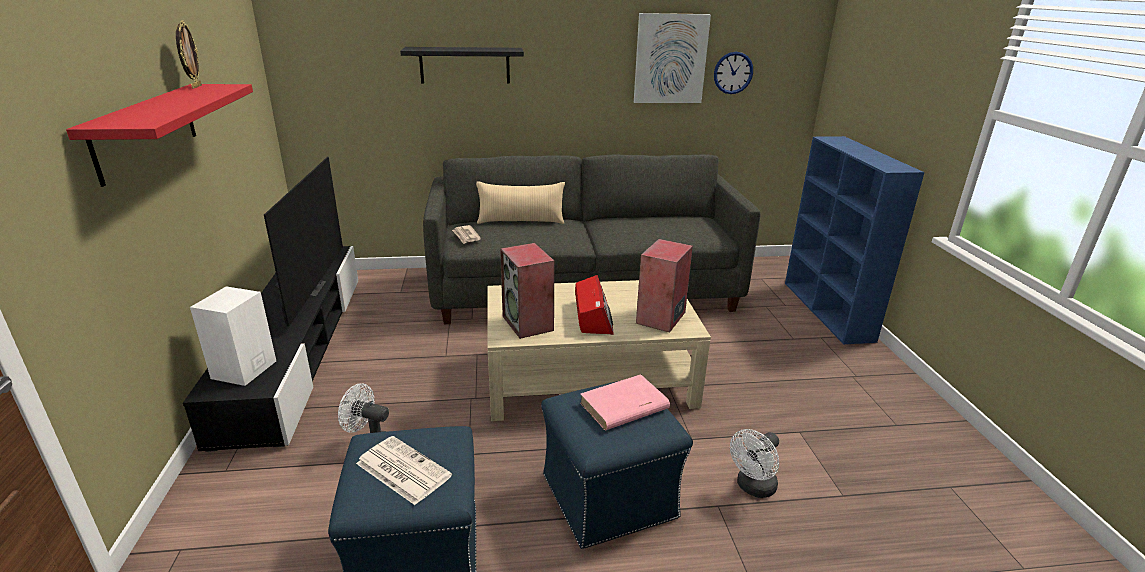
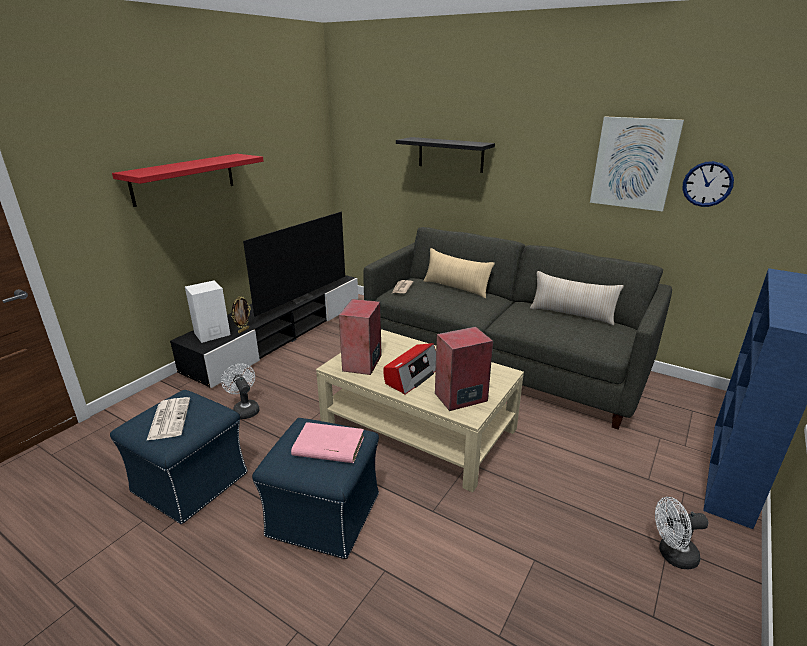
camera: 40 degrees right, 0 degrees up
picture frame [176,21,202,89] -> picture frame moved to [232,296,251,333]
white fan [730,429,779,498] -> white fan moved to [655,497,708,569]
none -> beige pillow [530,271,624,325]

